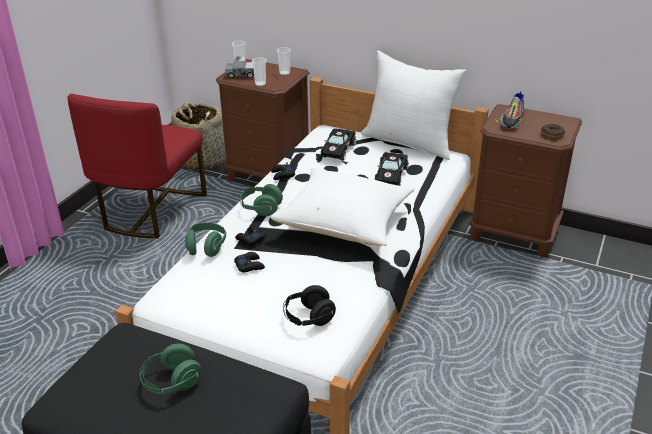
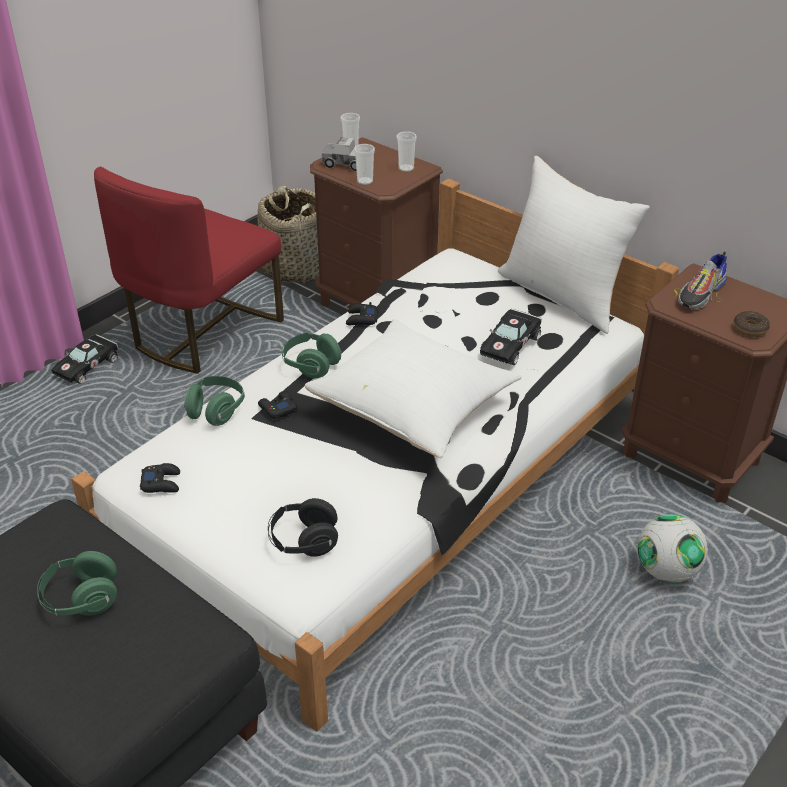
camera: 15 degrees right, 5 degrees up
black game controller [234,252,265,272] -> black game controller moved to [140,463,180,493]
black toy car [321,128,356,160] -> black toy car moved to [51,334,119,384]
none -> football [638,514,708,583]

